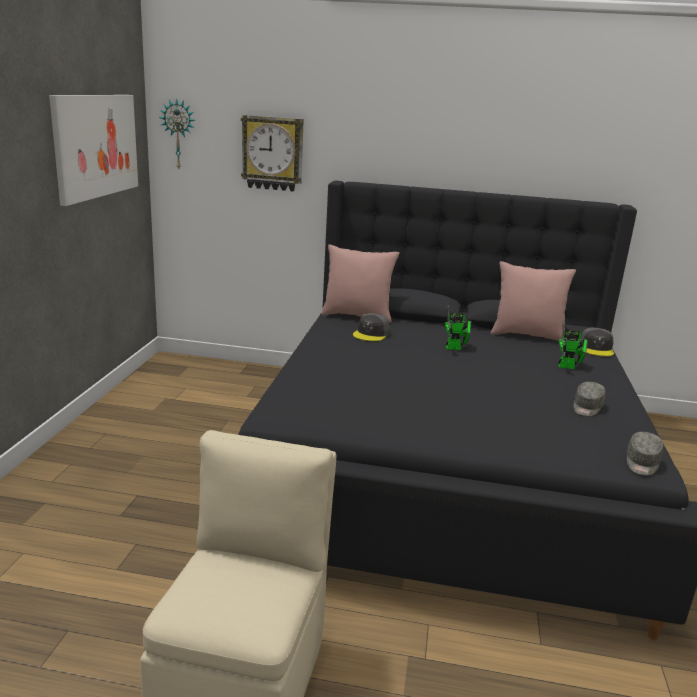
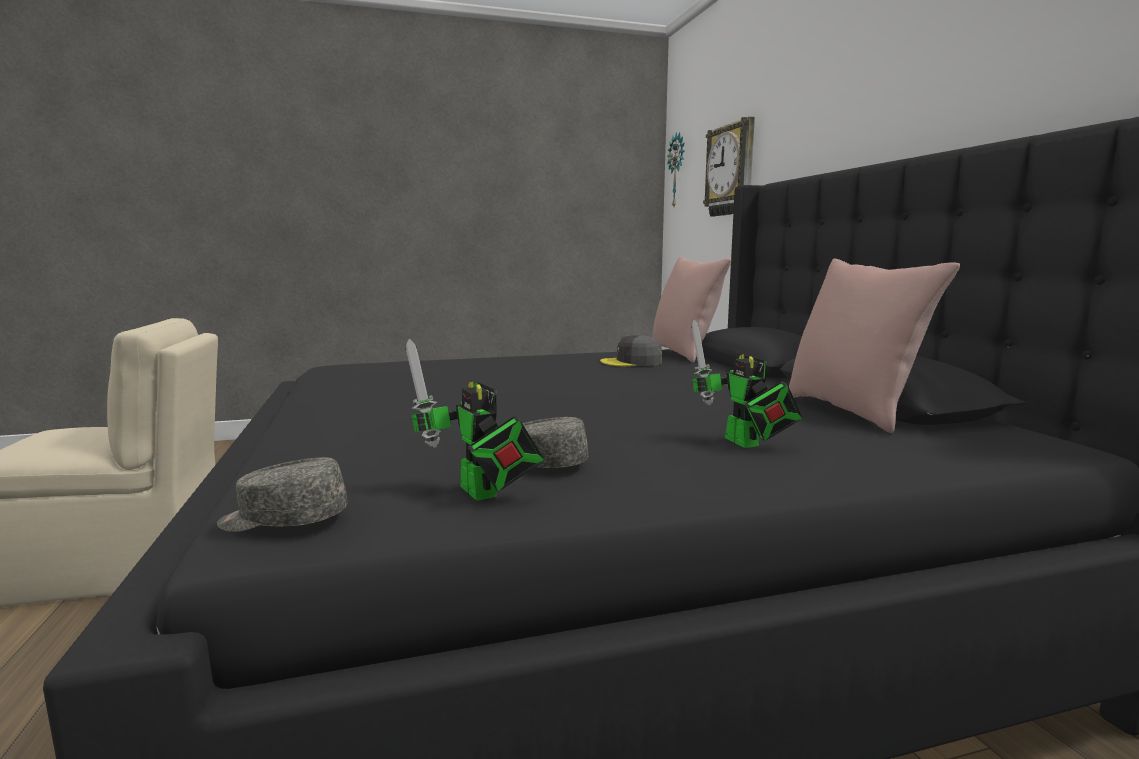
camera: 65 degrees right, 10 degrees down
picture [49,95,138,206] -> none
toy robot [445,305,471,350] -> toy robot moved to [405,339,544,501]
grey cap [581,328,614,356] -> none

